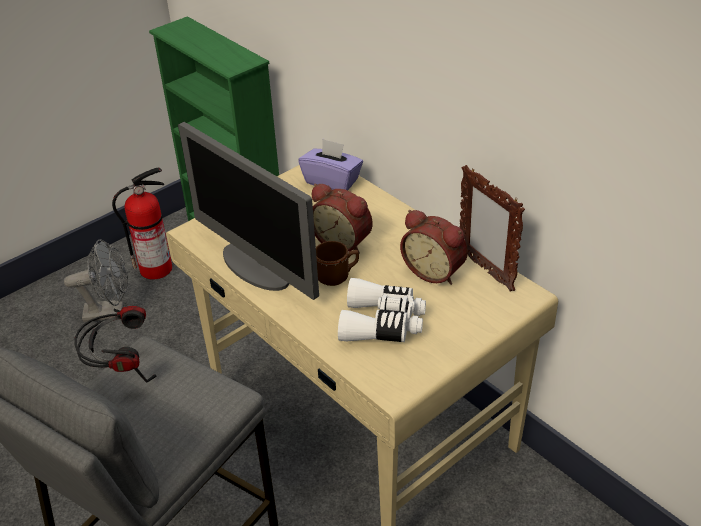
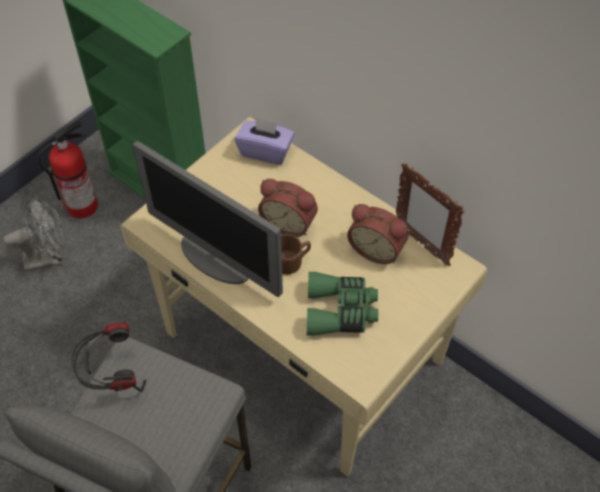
camera: 10 degrees left, 15 degrees up
white binoculars [338,278,426,342] -> green binoculars [307,272,378,336]

